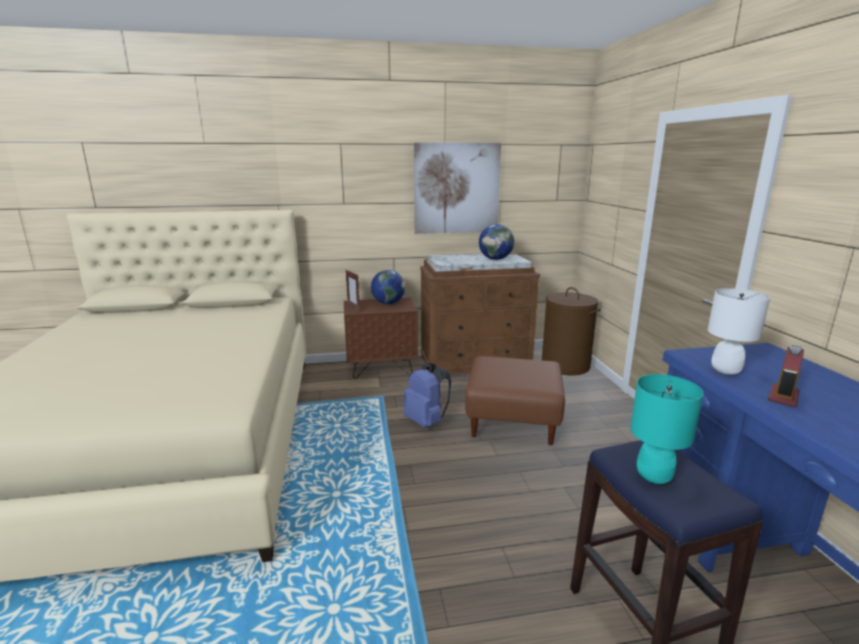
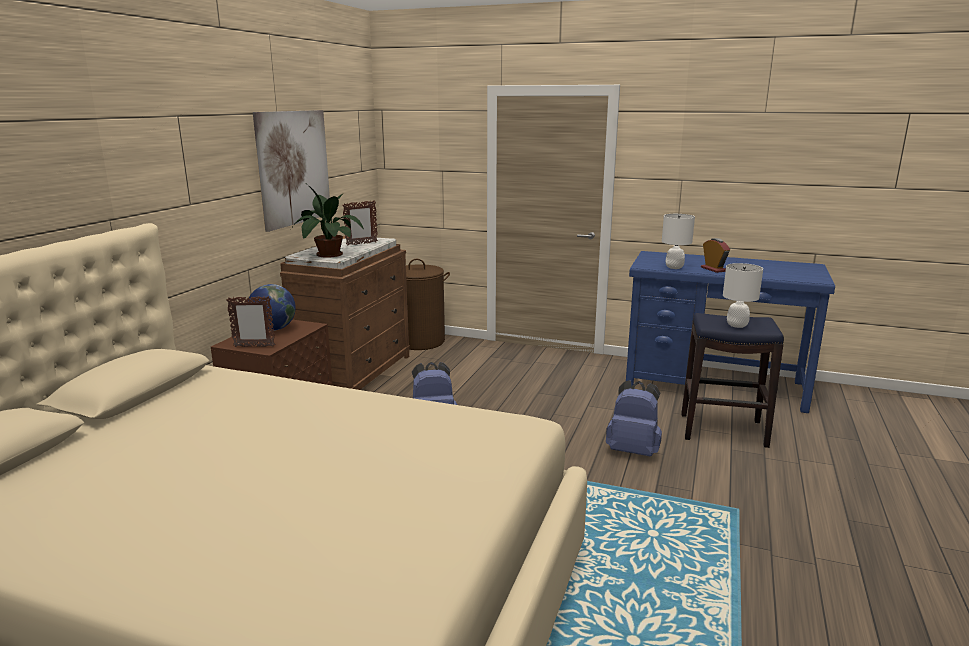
camera: 60 degrees left, 0 degrees up
brown ottoman [465,356,565,445] -> none
globe [479,224,514,260] -> picture frame [342,200,378,246]
turquoise table lamp [630,374,703,484] -> white table lamp [723,263,763,328]
none -> potted plant [291,184,364,258]
none -> blue backpack [606,380,662,456]

